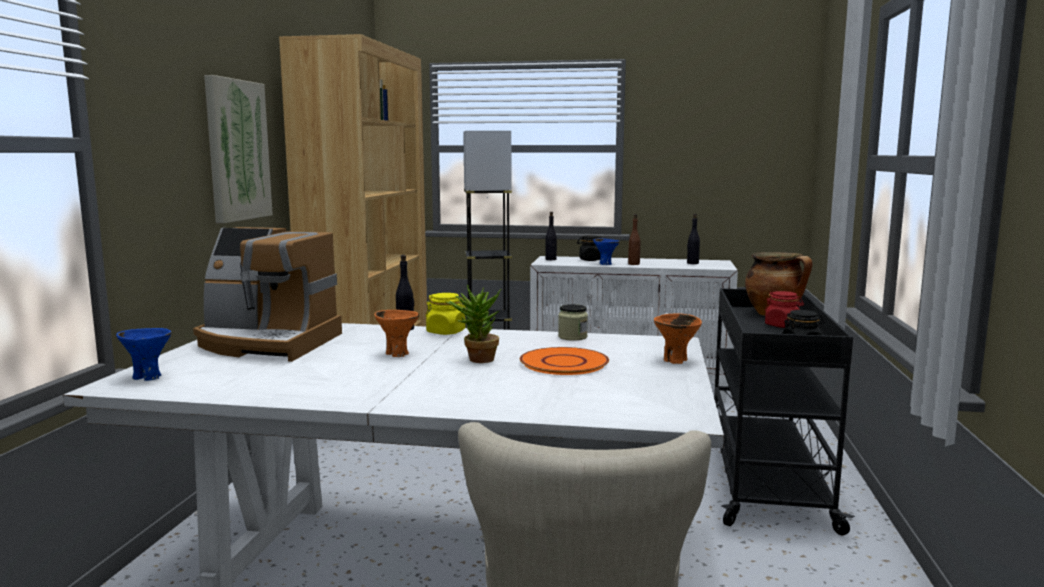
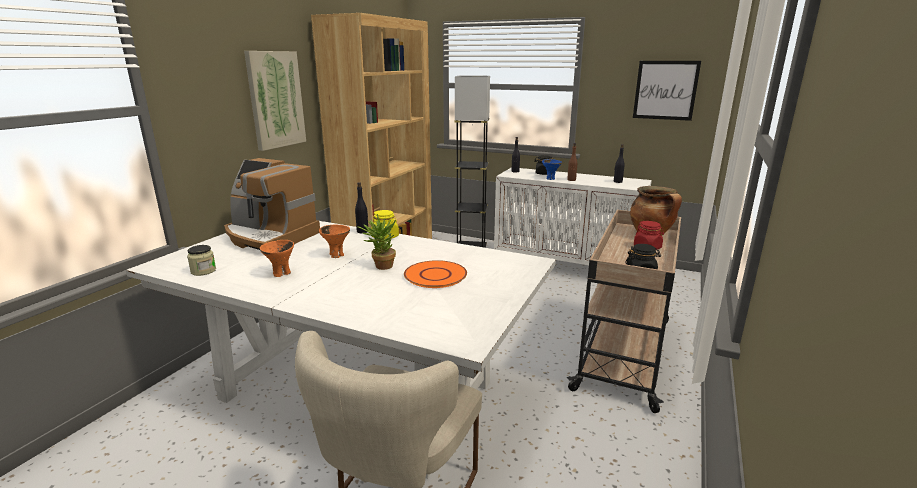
camera: 15 degrees right, 10 degrees up
blue bowl [116,328,172,381] -> none
jar [558,304,588,341] -> jar moved to [187,245,216,276]
orange bowl [654,313,702,364] -> orange bowl moved to [260,240,294,277]
black cart [714,288,855,535] -> beige cart [567,210,681,413]
none -> picture [633,61,701,121]

